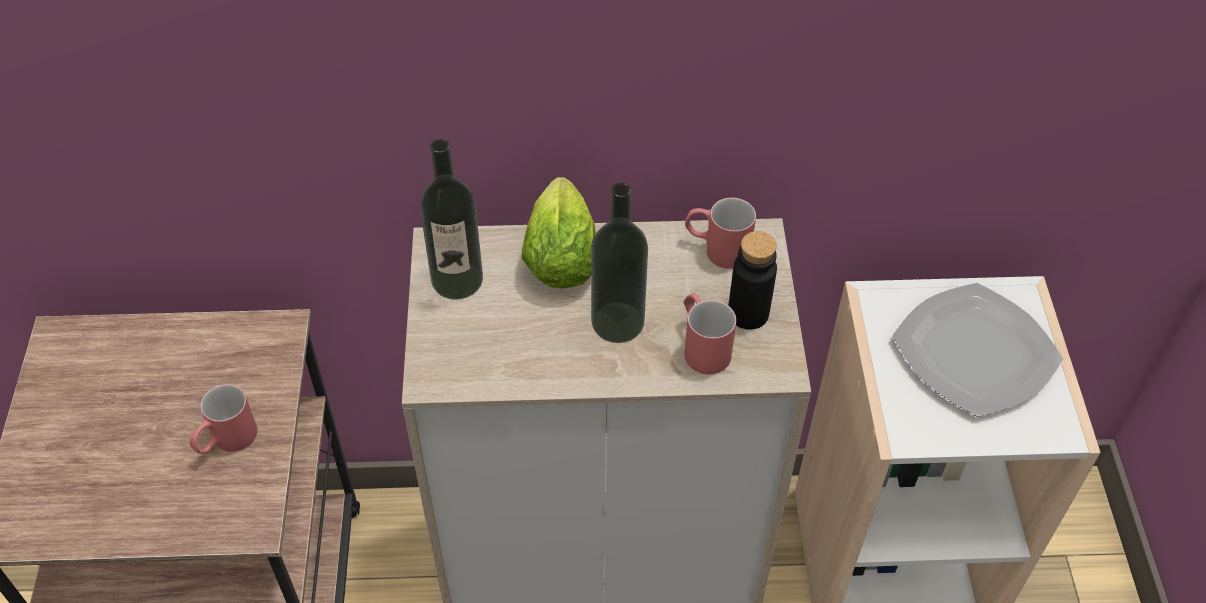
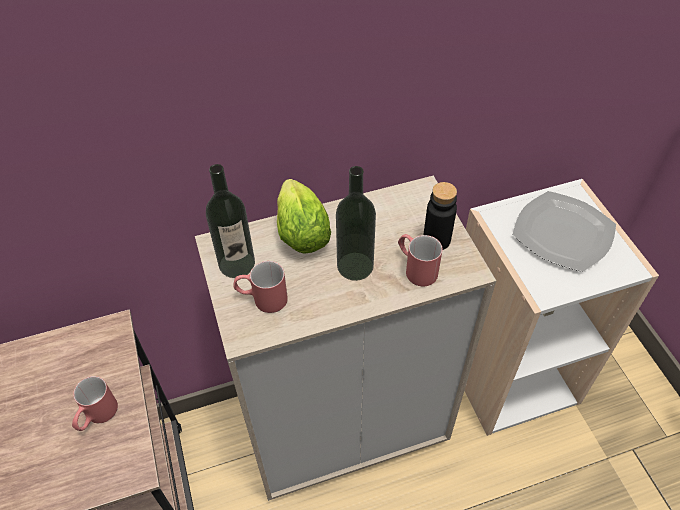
camera: 15 degrees left, 0 degrees up
red mug [685,198,756,269] -> red mug moved to [234,261,288,313]

